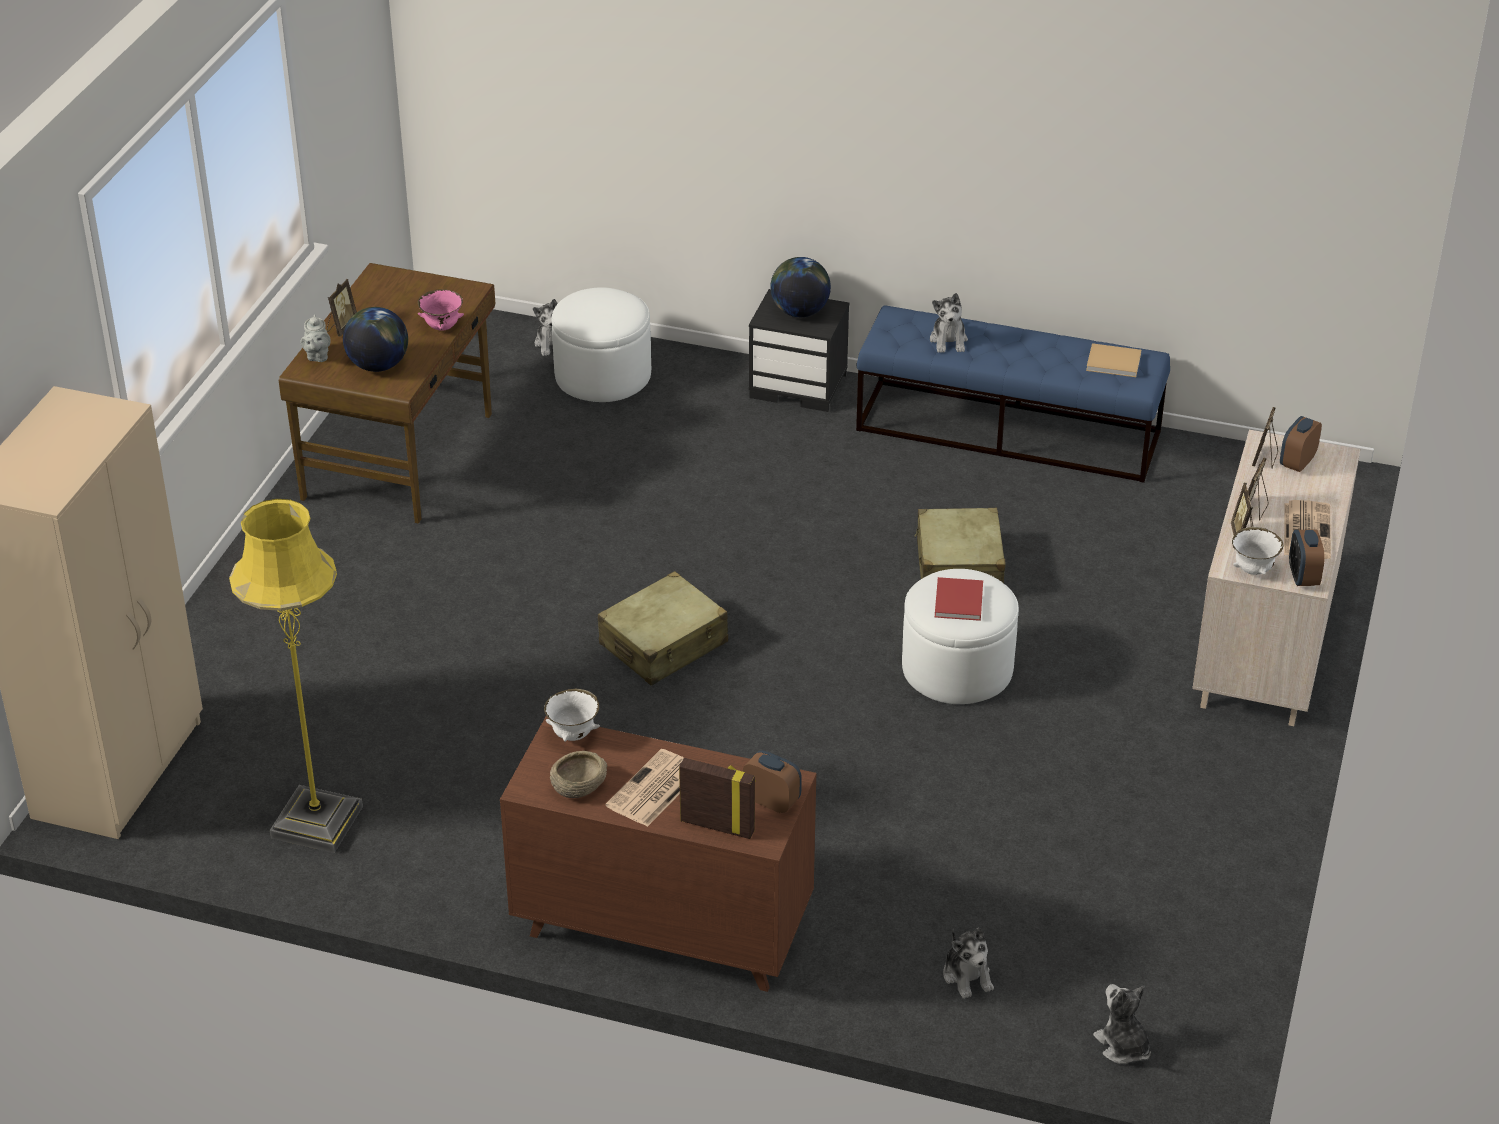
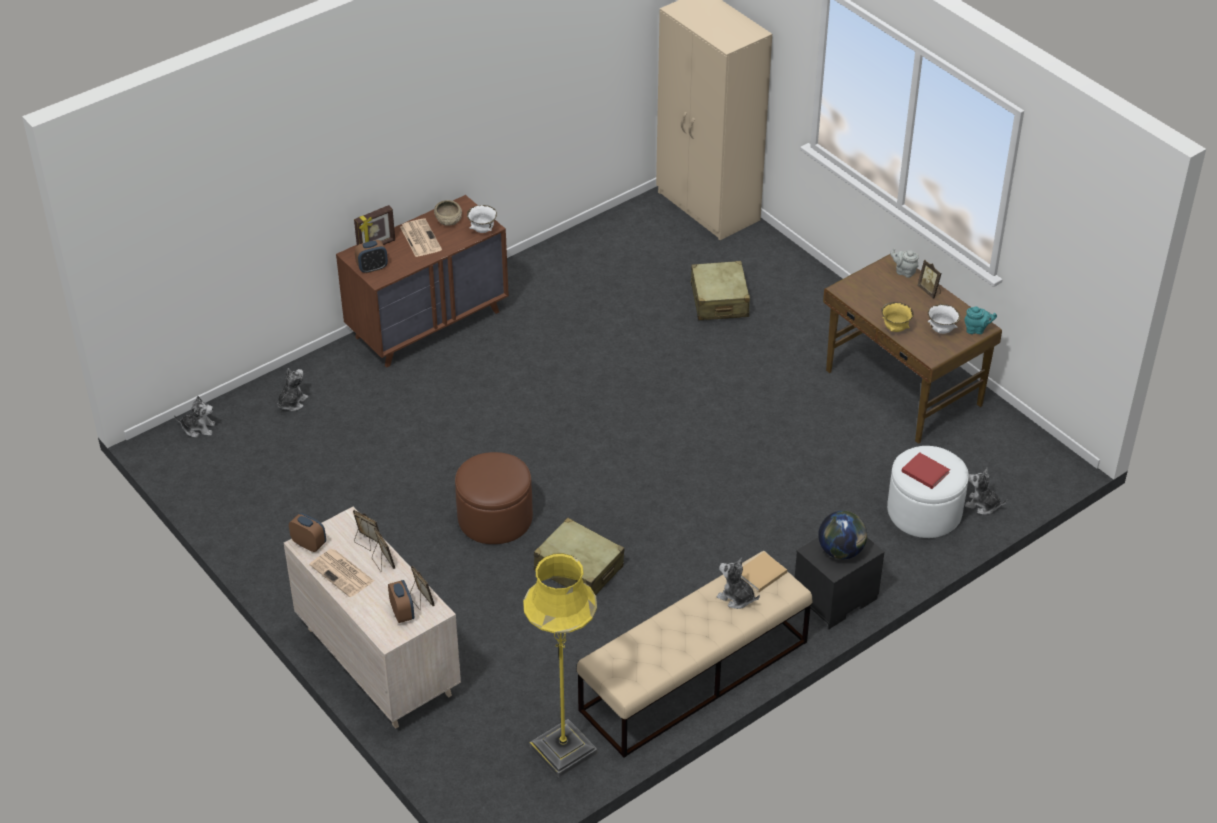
camera: 125 degrees right, 5 degrees up
yellow floor lamp [229,499,363,853] -> yellow floor lamp moved to [523,553,597,778]
globe [343,307,408,372] -> none
pink bowl [418,289,464,331] -> yellow bowl [881,302,914,332]
beige suitcase [598,571,728,686] -> beige suitcase moved to [690,261,750,320]
blue bench [856,306,1170,483] -> beige bench [577,551,812,758]
white ottoman [902,569,1019,704] -> brown ottoman [455,452,533,544]
red book [935,577,983,621] -> red book moved to [901,452,950,489]
plush toy [943,927,994,999] -> plush toy turned 105 degrees clockwise [278,368,308,411]
beige book [1086,343,1141,377] -> beige book moved to [740,552,787,592]
white bowl [1232,527,1284,575] -> white bowl moved to [928,304,961,334]
none -> turquoise teapot [965,306,997,334]

